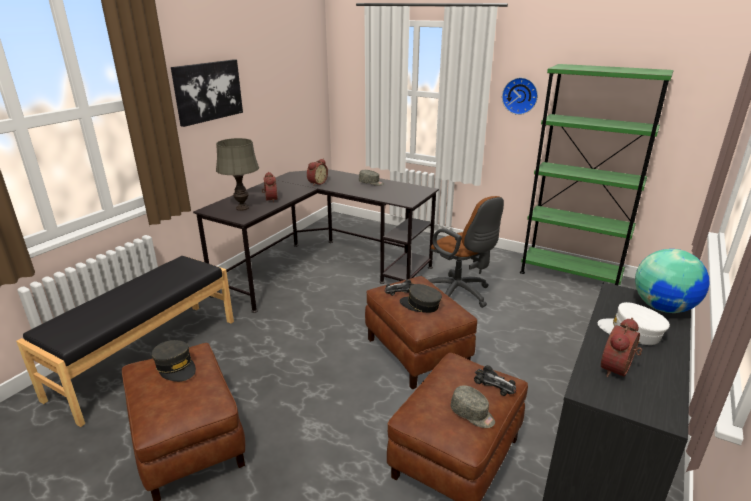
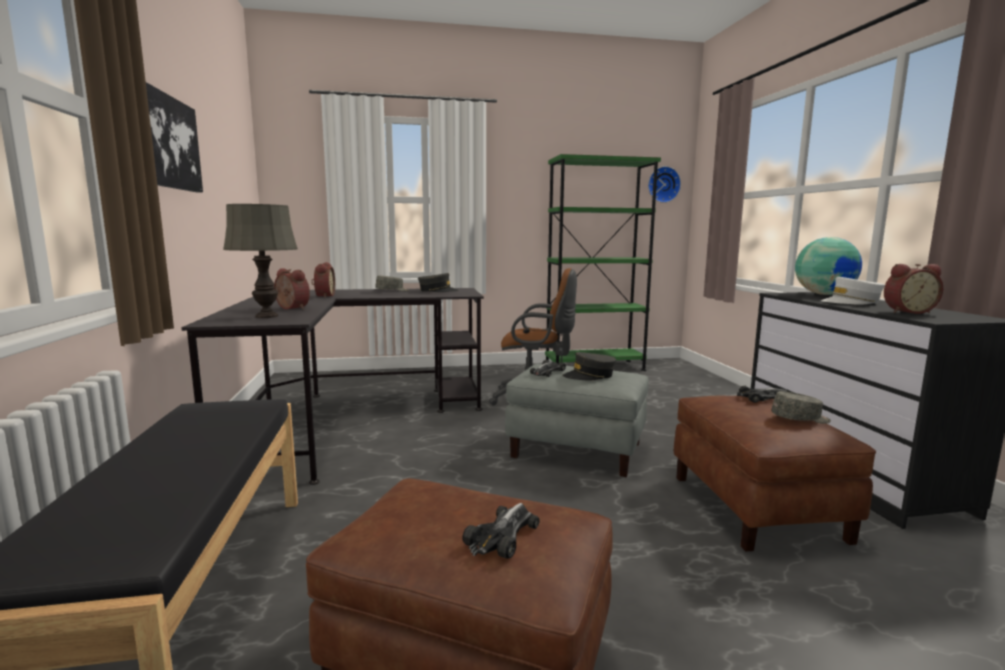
camera: 40 degrees left, 15 degrees down
grey cap [152,340,196,382] -> grey cap moved to [418,273,459,292]
brown ottoman [365,276,477,389] -> grey ottoman [505,364,649,477]
wall clock [502,77,538,115] -> wall clock moved to [648,166,681,203]
alarm clock [601,318,642,377] -> alarm clock turned 90 degrees counterclockwise [884,264,943,314]
none -> toy car [463,503,539,559]

